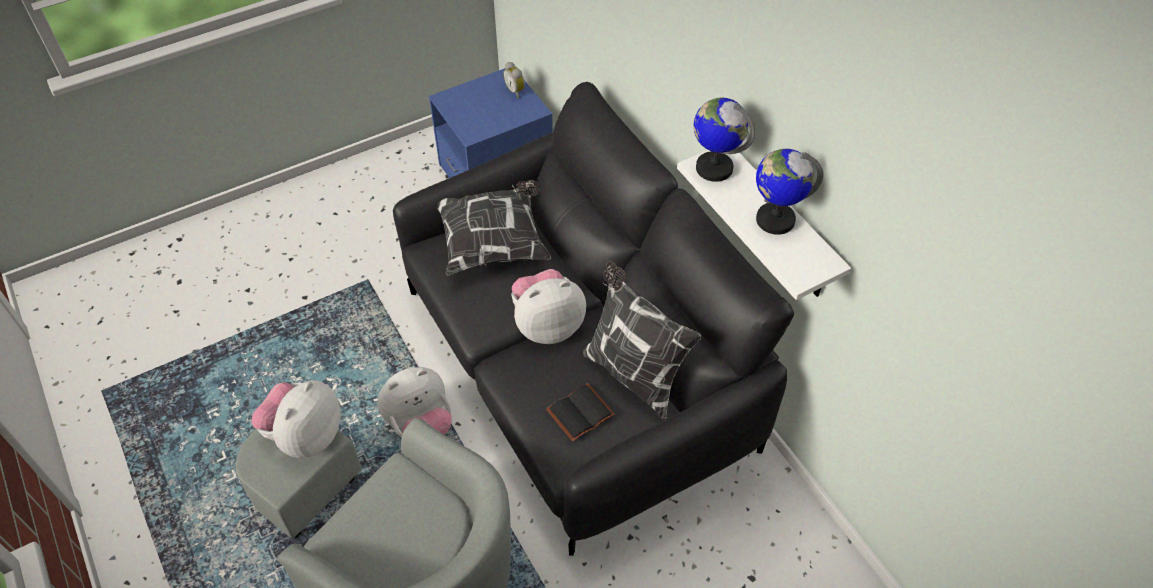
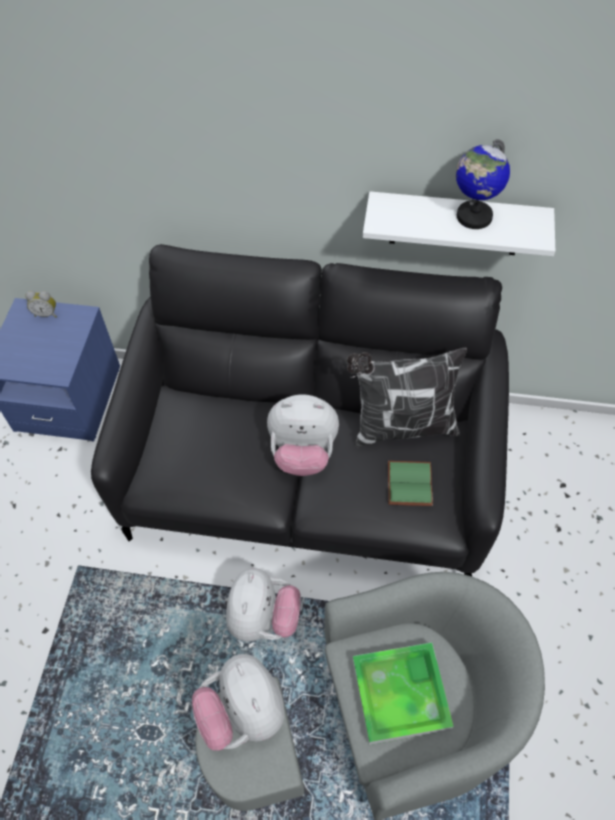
camera: 50 degrees left, 5 degrees up
pillow [437,180,551,276] -> none
plush toy [511,269,586,344] -> plush toy turned 105 degrees counterclockwise [267,394,339,476]
black book [546,383,615,441] -> green book [388,461,433,506]
globe [694,97,755,182] -> none
none -> tray [352,642,453,745]

